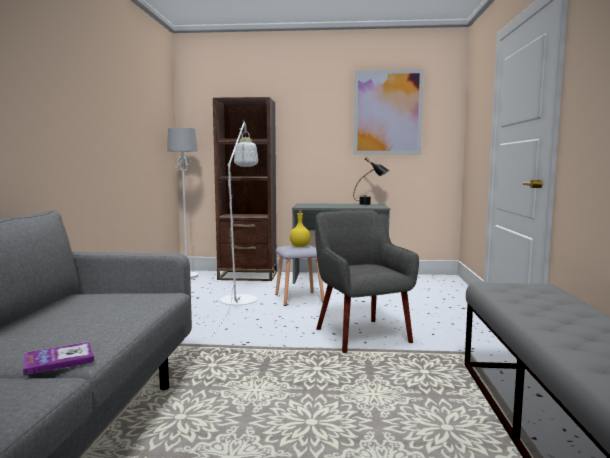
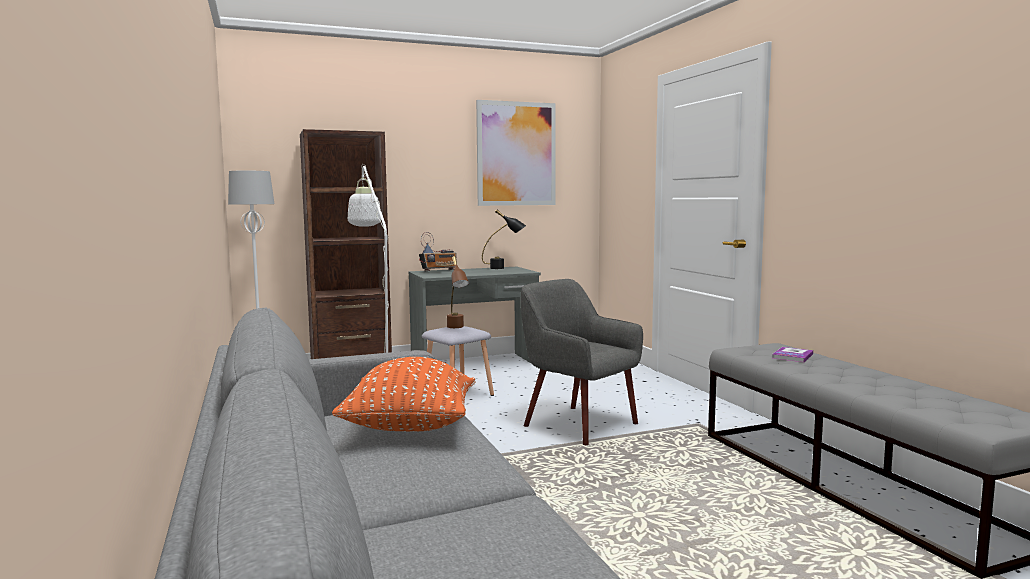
camera: 25 degrees left, 0 degrees up
book [23,342,94,376] -> book moved to [773,347,813,362]
yellow bottle [290,211,310,247] -> brown table lamp [447,256,469,328]
none -> orange pillow [332,357,476,432]
none -> radio [419,232,456,271]

